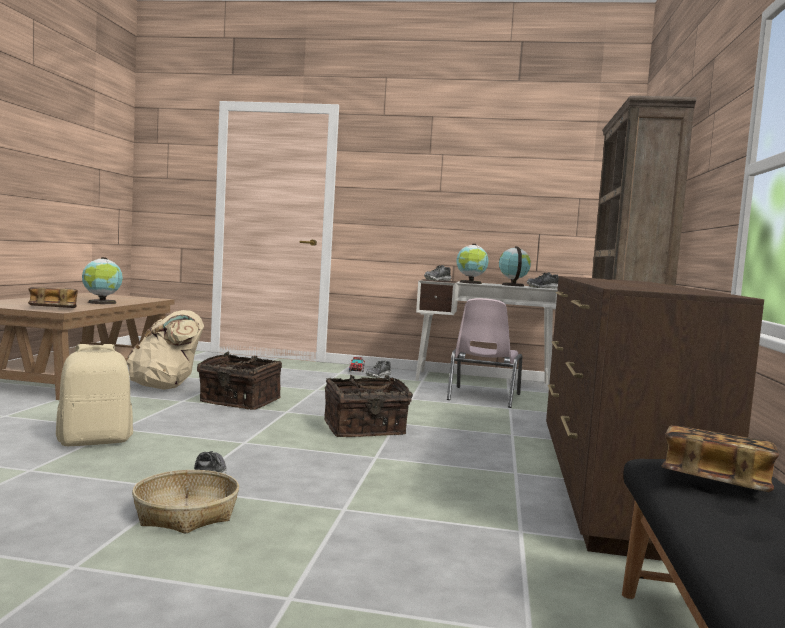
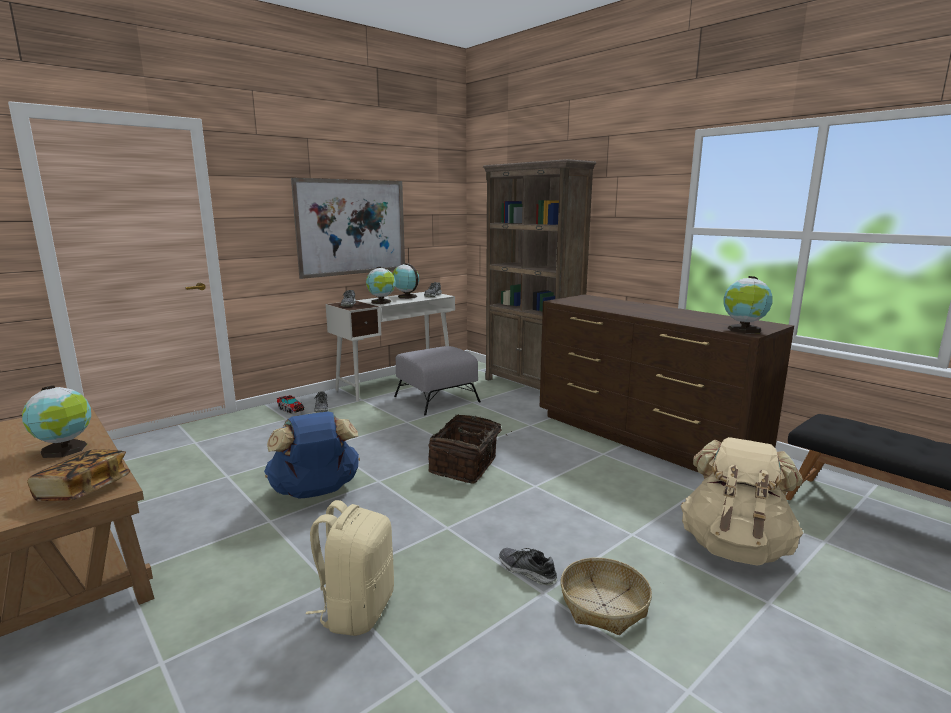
camera: 50 degrees left, 10 degrees up
beige backpack [126,310,204,390] -> beige backpack moved to [681,437,803,566]
basket [197,351,282,410] -> blue backpack [264,411,360,499]
pink chair [447,298,522,408] -> grey ottoman [394,346,481,415]
book [661,425,779,492] -> none
none -> picture [291,178,405,279]
none -> globe [724,276,773,333]

